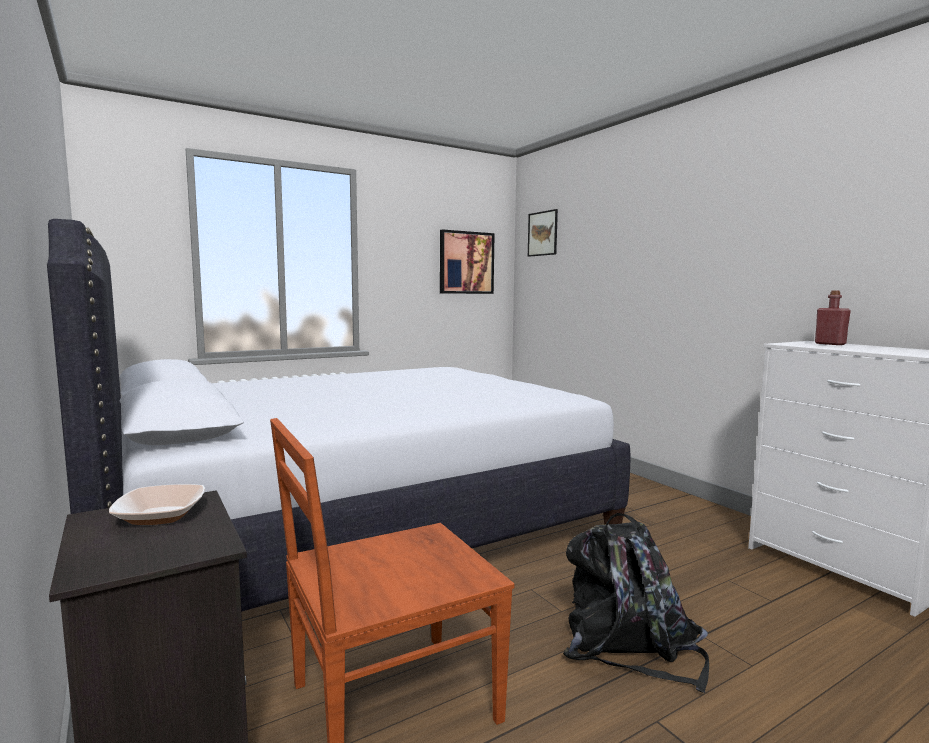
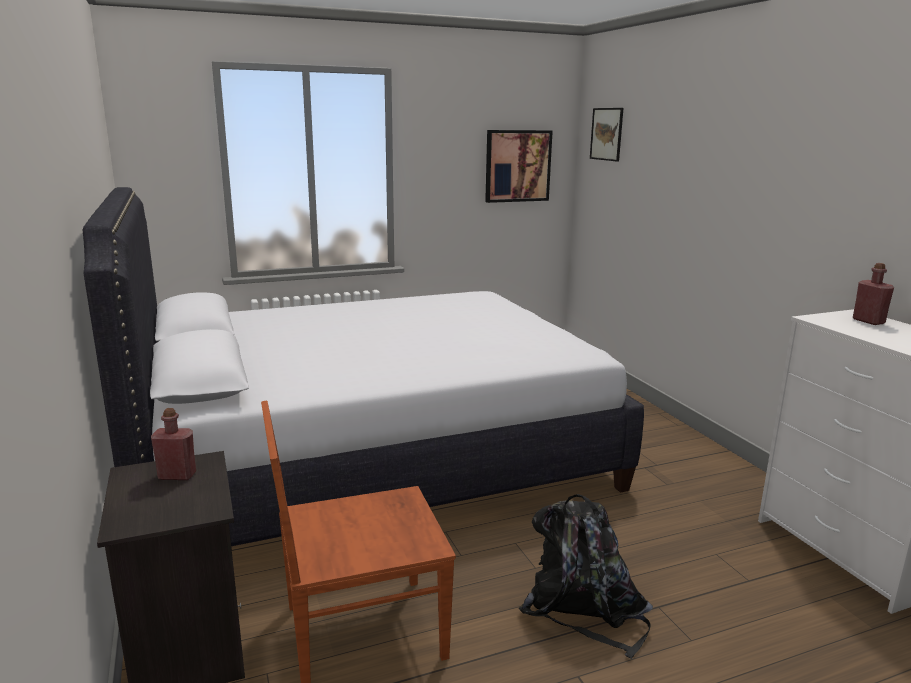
camera: 10 degrees right, 10 degrees up
bowl [109,484,205,525] -> red bottle [151,408,196,480]

